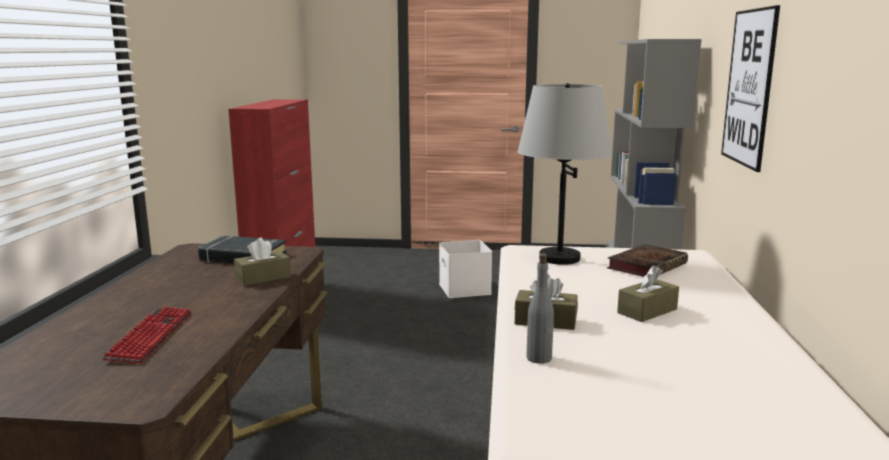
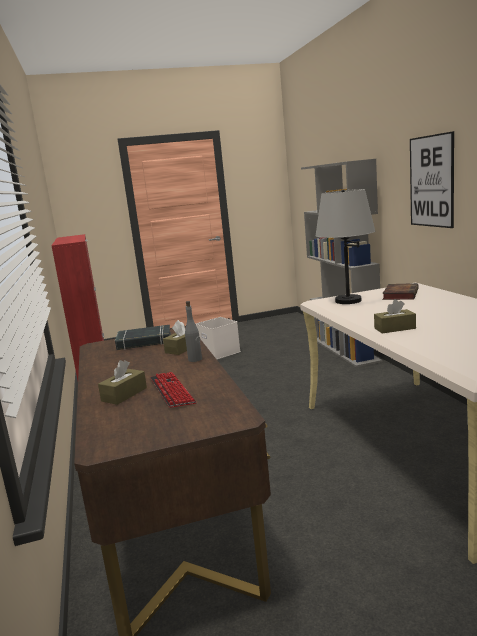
camera: 20 degrees left, 0 degrees up
grey bottle [526,253,554,364] -> grey bottle moved to [185,301,202,362]
brown tissue box [617,265,679,322] -> brown tissue box moved to [98,360,147,405]

